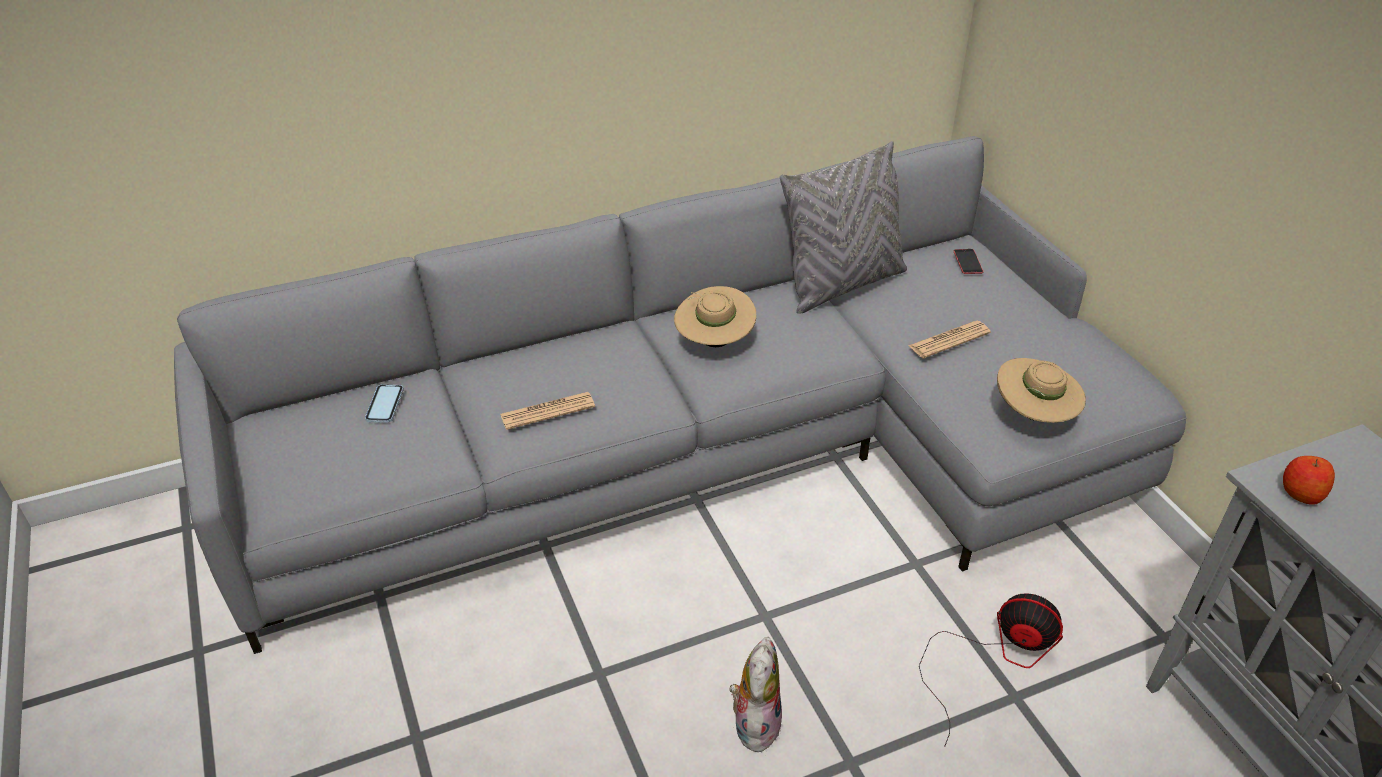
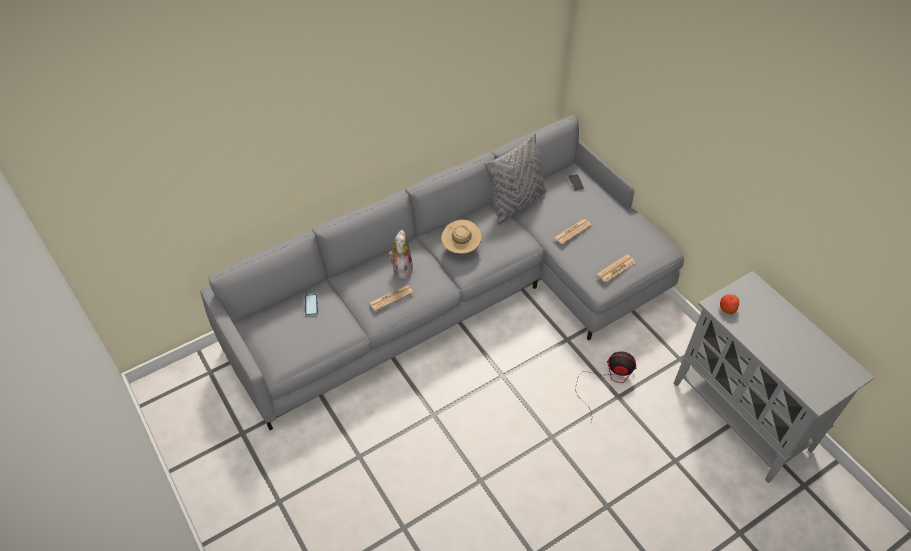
camera: 10 degrees left, 10 degrees up
plush toy [730,637,782,754] -> plush toy moved to [389,230,413,279]
beige hat [997,358,1086,423] -> newspaper [597,254,635,283]

